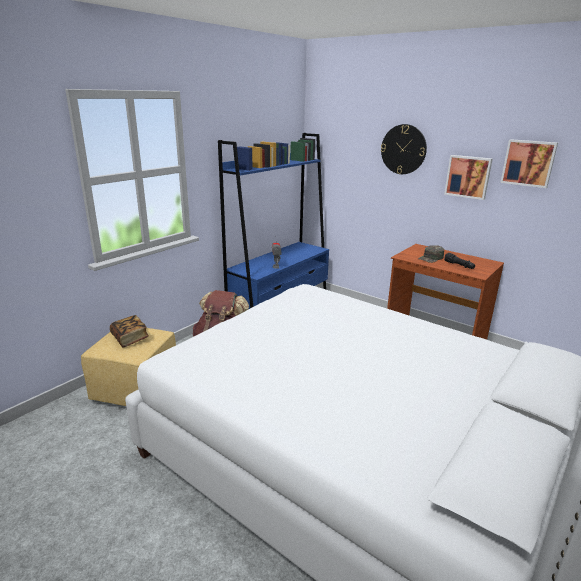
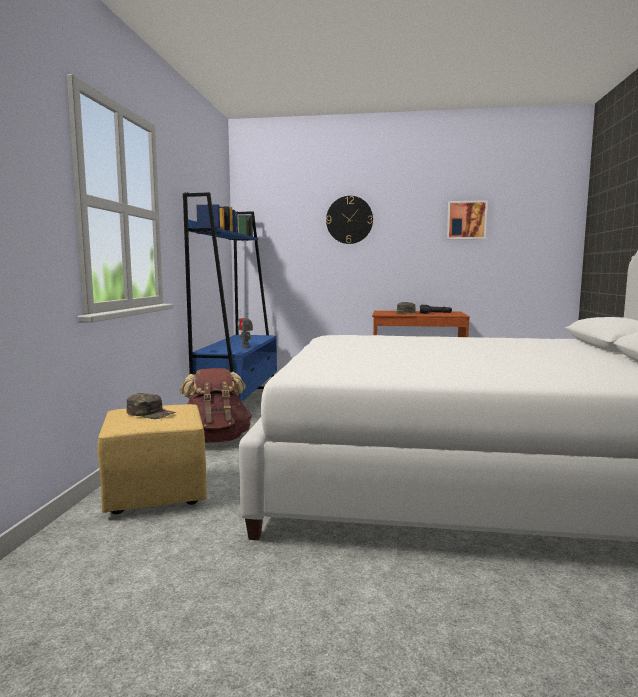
camera: 30 degrees left, 15 degrees down
book [110,315,149,347] -> green cap [127,393,176,419]
picture [444,155,493,200] -> none

